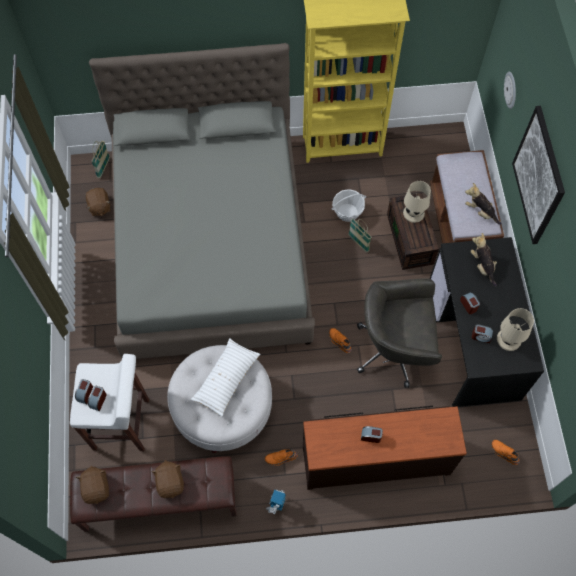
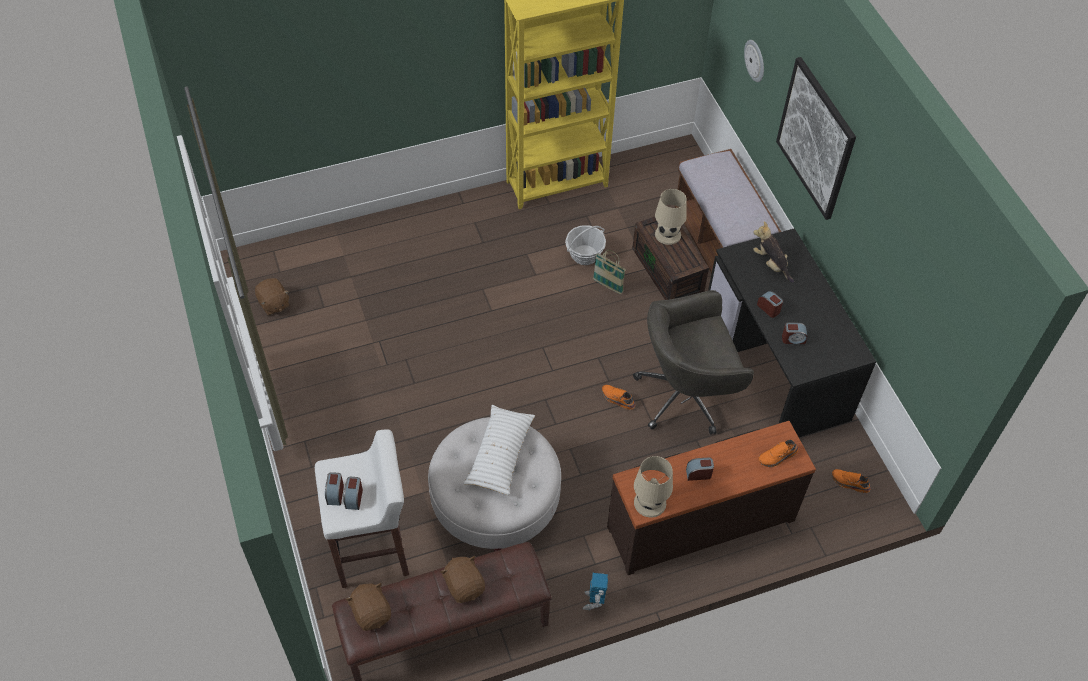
camera: 15 degrees left, 10 degrees down
grey bed [89,43,315,359] -> none
basket [91,141,110,178] -> none
orange shoe [265,449,297,466] -> orange shoe moved to [758,440,798,467]
plush toy [465,183,502,225] -> none
beige table lamp [497,308,534,351] -> beige table lamp moved to [634,456,673,517]

